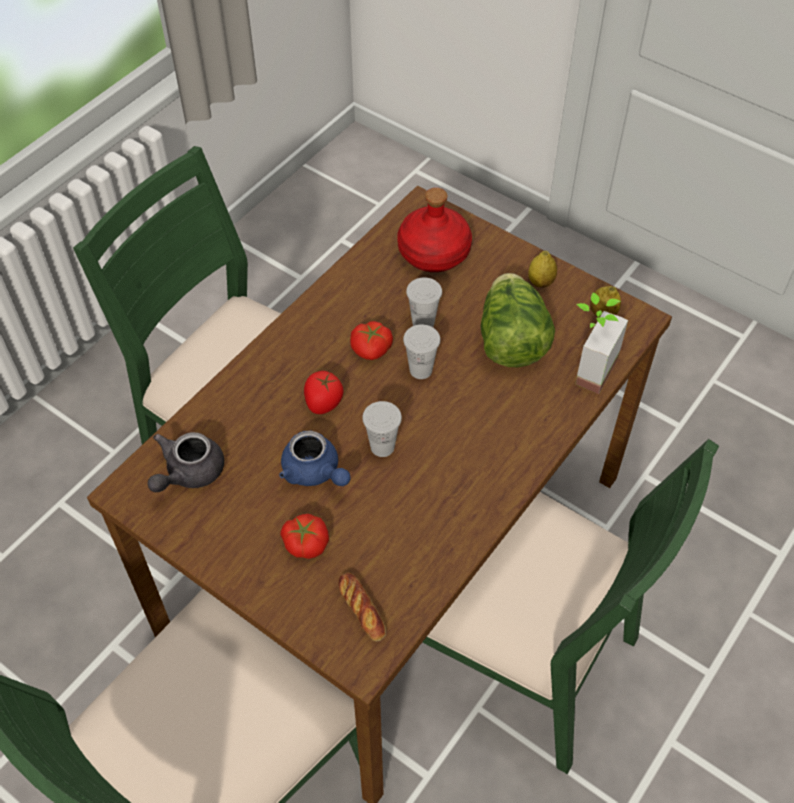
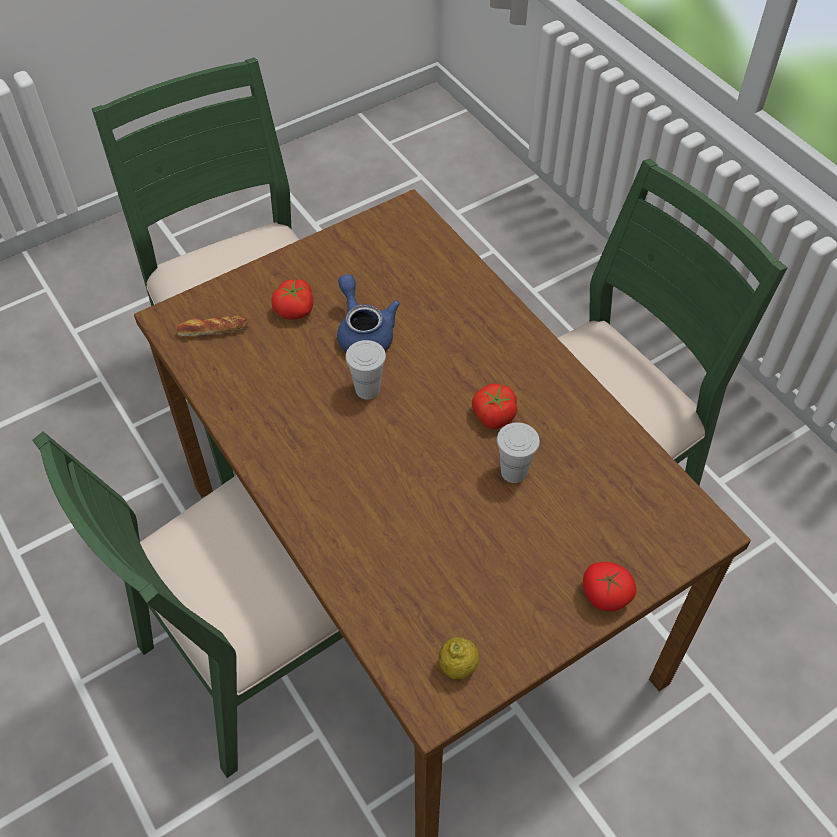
camera: 110 degrees right, 0 degrees up
grey teapot [148,432,224,492] -> none
blue teapot [279,431,351,486] -> blue teapot turned 90 degrees clockwise [337,274,400,352]
tomato [304,371,344,414] -> tomato moved to [583,562,637,611]
red bottle [397,188,472,272] -> none
white cup [403,324,441,379] -> none
lettuce [480,273,555,367] -> none
lemon [528,251,557,288] -> none
potted plant [575,292,628,394] -> none

